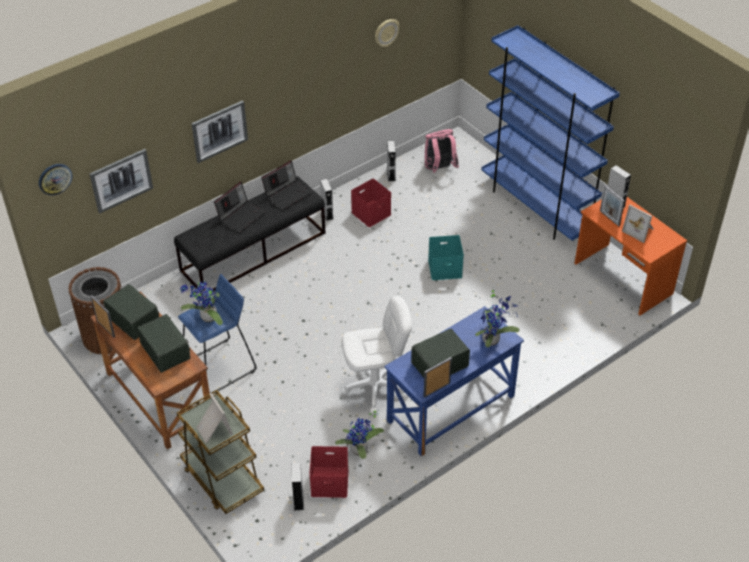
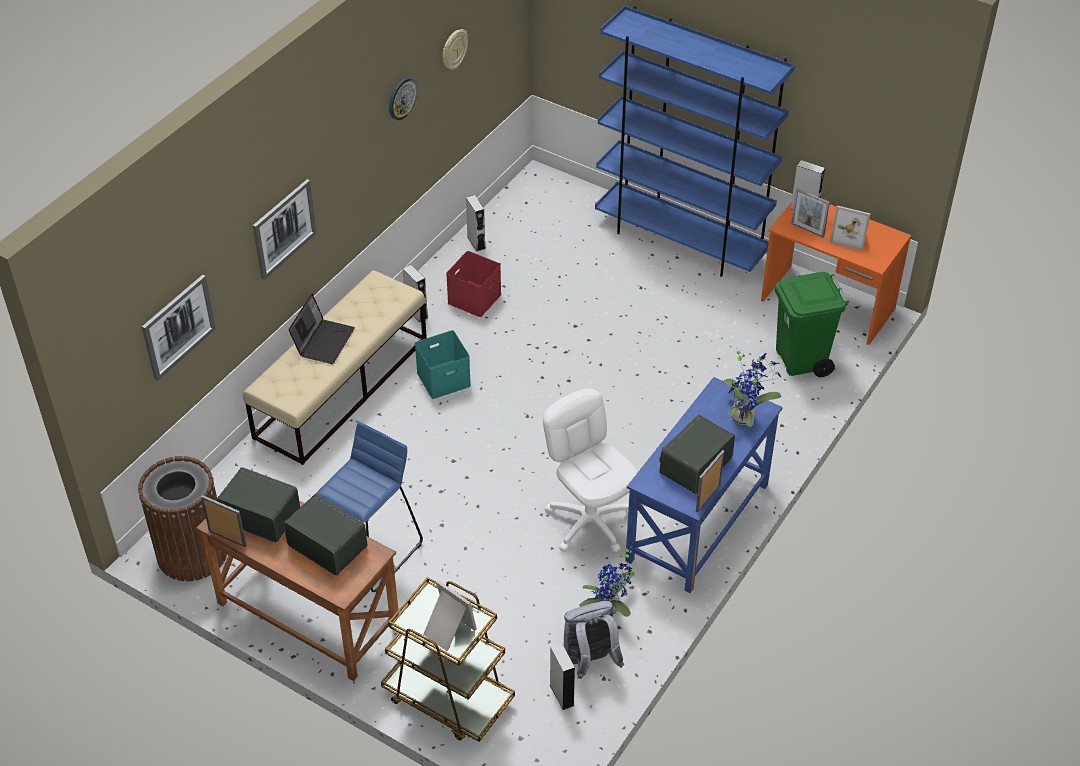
camera: 20 degrees left, 0 degrees up
wall clock [39,164,72,195] -> wall clock moved to [389,78,417,120]
black bench [174,176,325,294] -> beige bench [243,270,427,465]
potted plant [180,280,223,325] -> none
laptop [261,160,312,210] -> none
red storage box [309,446,349,498] -> grey backpack [564,601,624,679]
white office chair [342,296,412,414] -> white office chair turned 90 degrees counterclockwise [543,388,638,553]
pink backpack [425,129,459,173] -> none
turquoise storage box [428,235,464,280] -> turquoise storage box moved to [415,330,471,399]
none -> green trash can [775,272,849,377]

